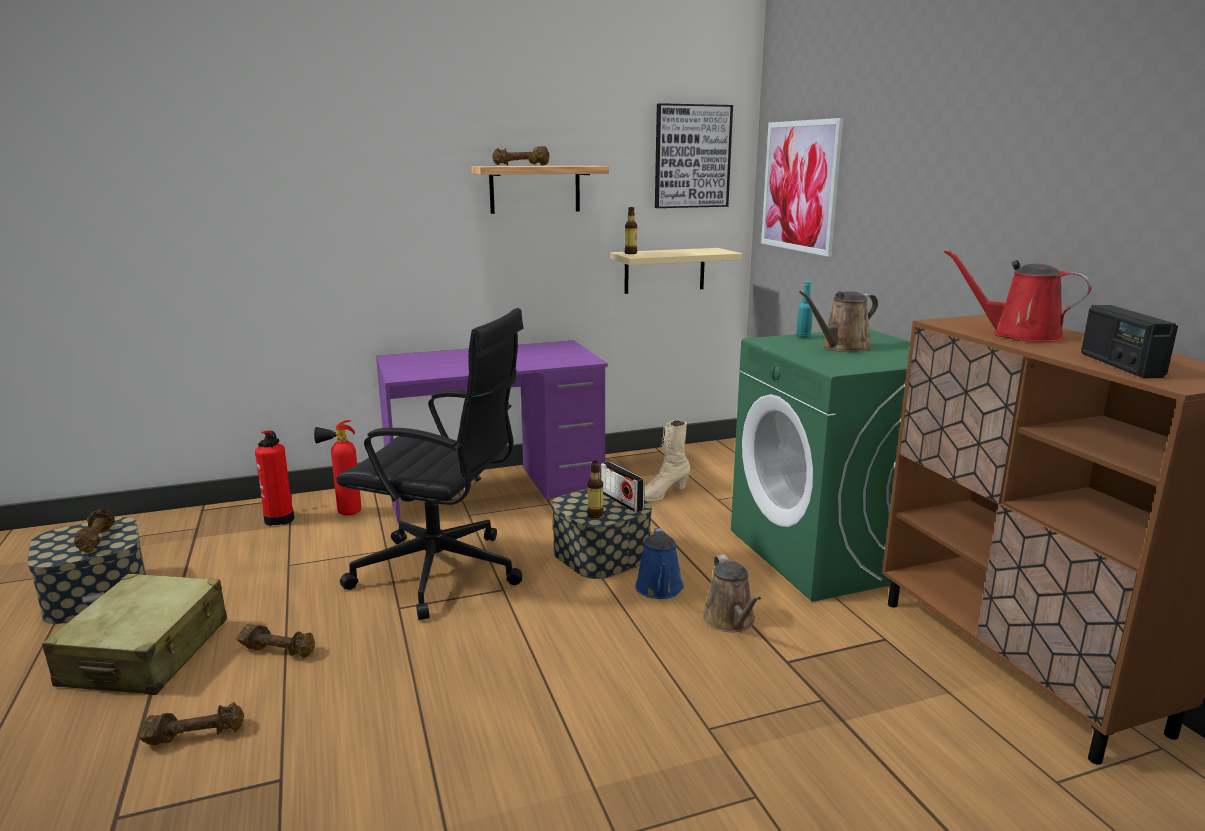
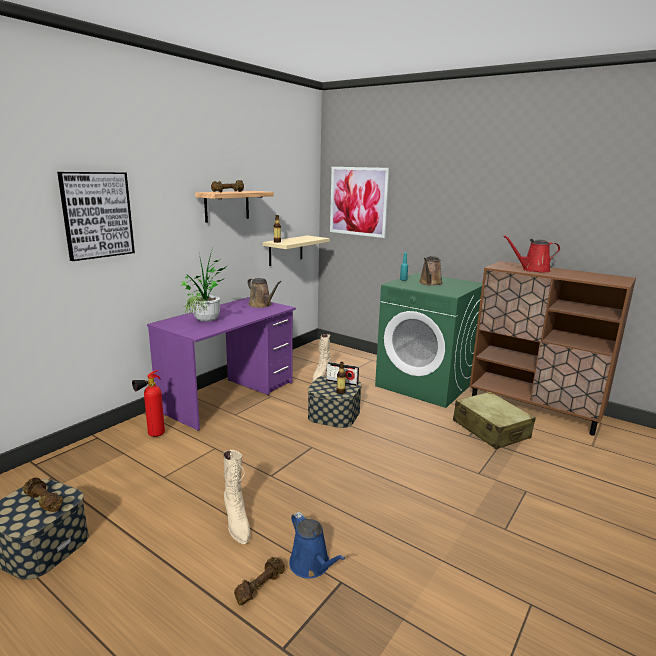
camera: 35 degrees left, 0 degrees up
beige suitcase [42,574,227,695] -> beige suitcase moved to [453,392,536,449]
brown dumbbell [236,623,315,658] -> beige boot [223,450,251,544]
fire extinguisher [255,430,294,526] -> none
black office chair [336,308,524,620] -> none
blue watering can [635,528,684,599] -> blue watering can moved to [289,512,345,579]
picture [655,103,733,208] -> picture moved to [57,172,135,261]
brown watering can [703,554,761,632] -> brown watering can moved to [247,278,282,308]
radio [1081,305,1178,378] -> none
none -> potted plant [181,251,227,322]

